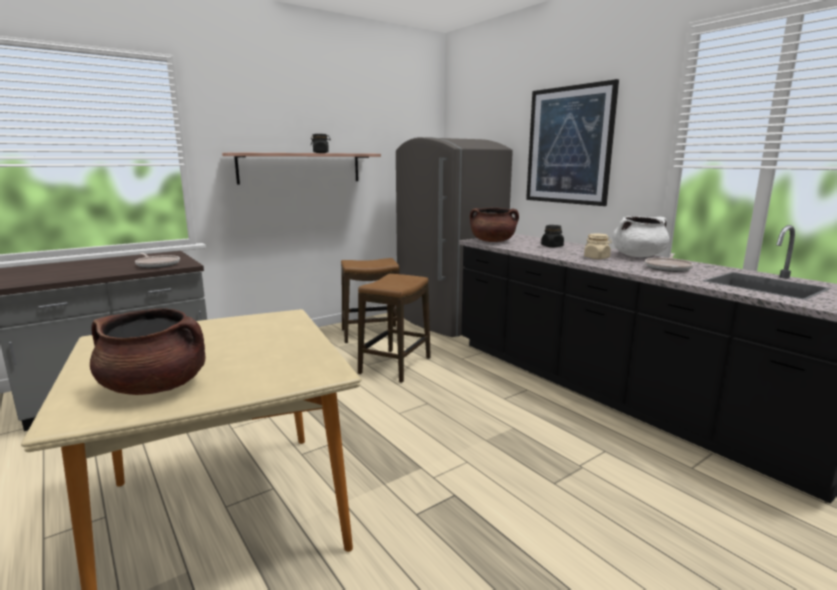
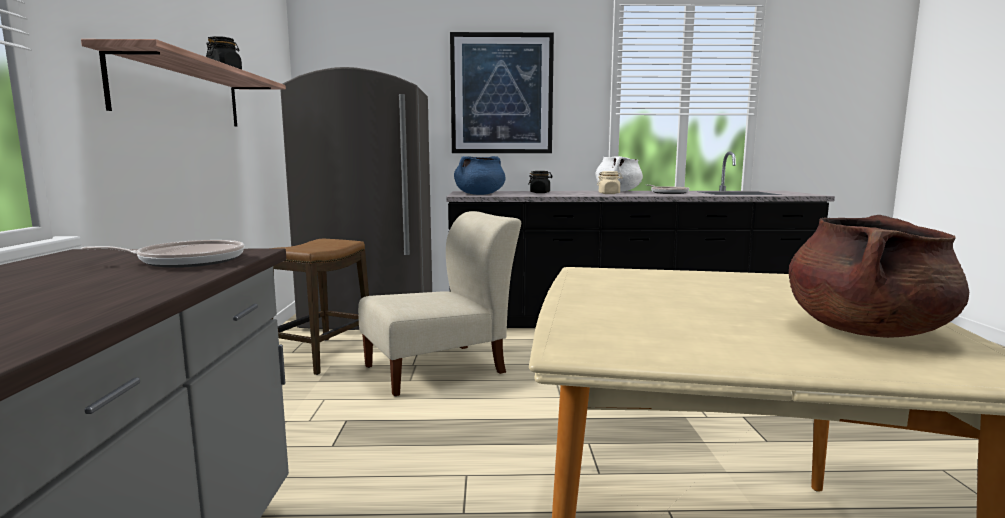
camera: 55 degrees left, 5 degrees down
stool [358,274,431,383] -> beige chair [358,211,521,396]
brown cooking pot [470,207,519,242] -> blue cooking pot [454,156,505,195]

